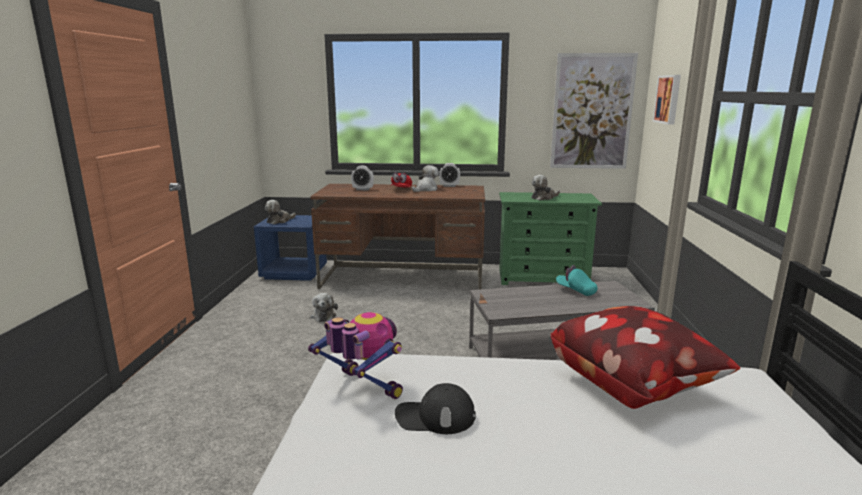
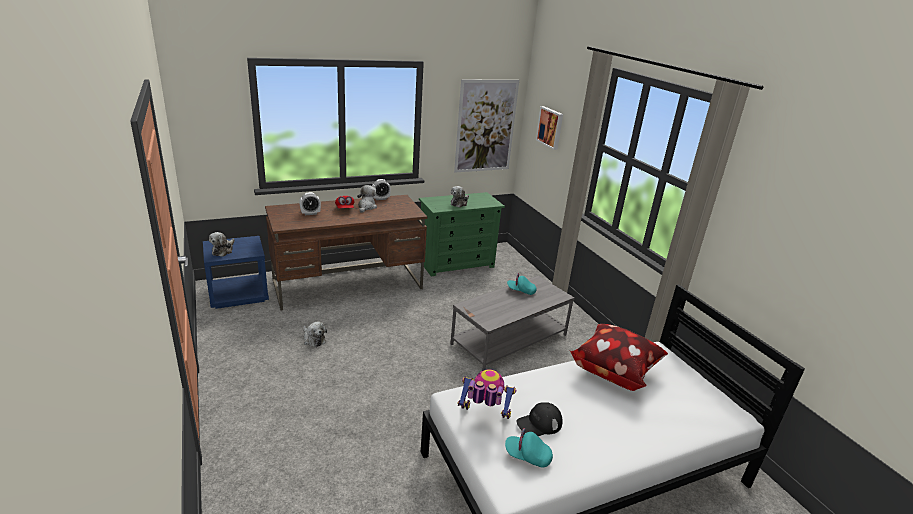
camera: 30 degrees left, 10 degrees up
none -> turquoise cap [505,428,553,468]

